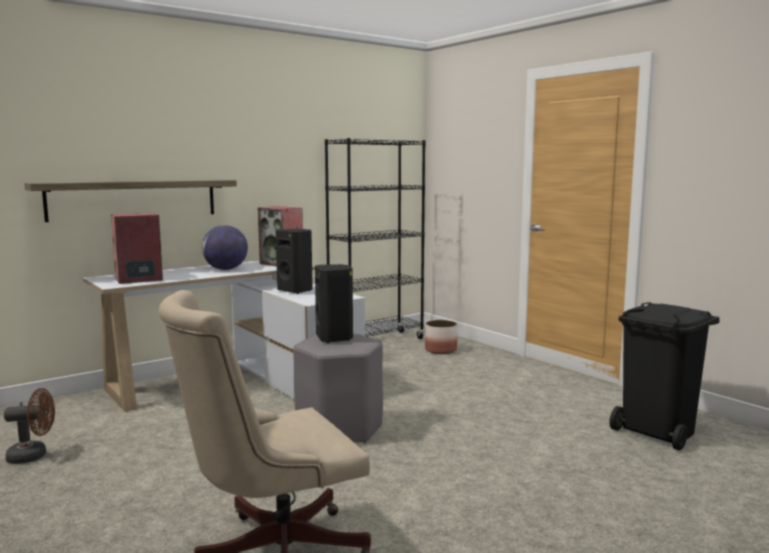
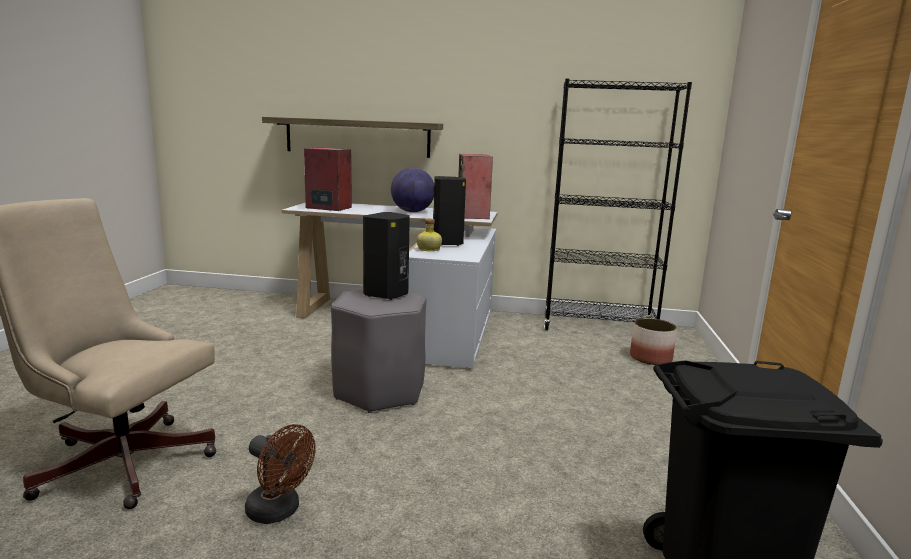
camera: 45 degrees right, 5 degrees up
brown fan [4,388,55,464] -> brown fan moved to [245,424,316,524]
none -> bottle [417,218,442,251]

